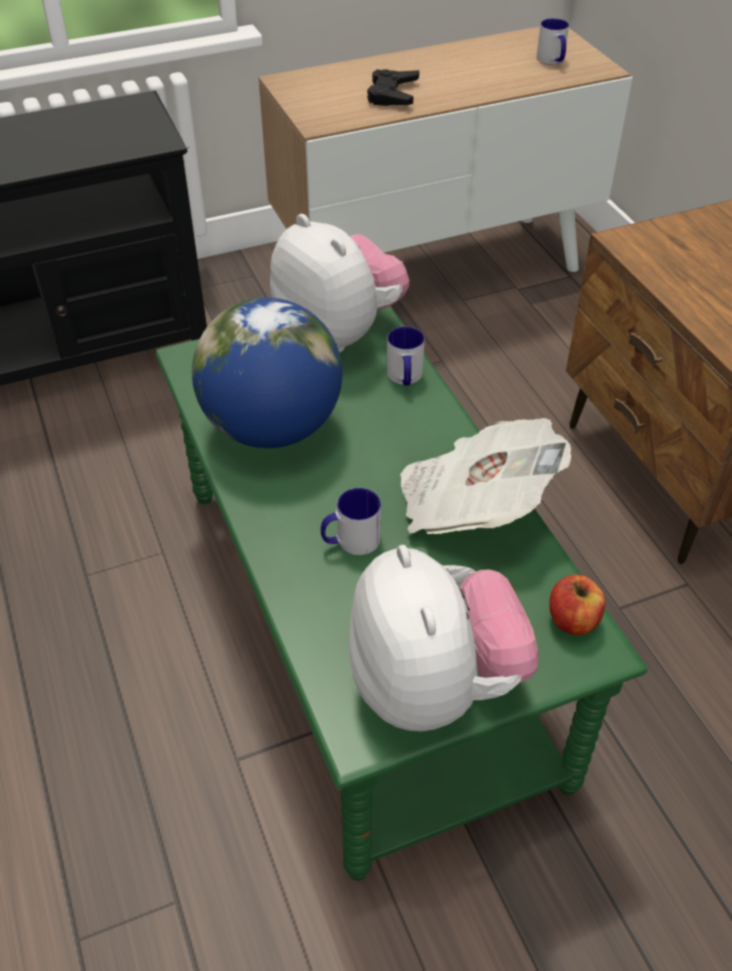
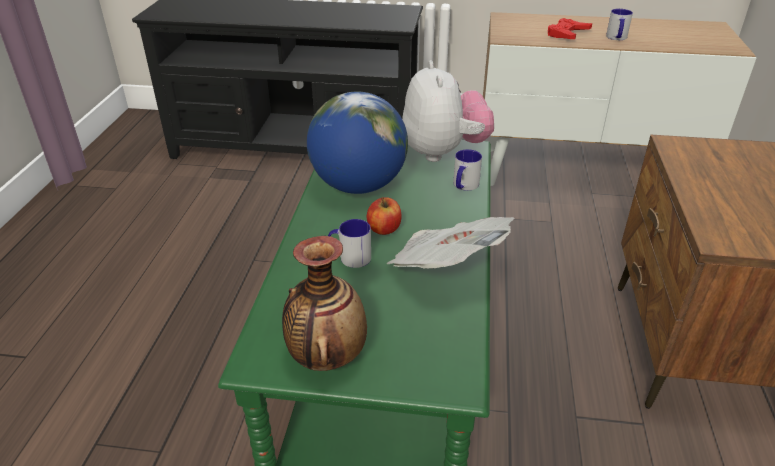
camera: 30 degrees right, 10 degrees down
plush toy [349,545,538,732] -> vase [282,236,367,371]
black game controller [367,69,419,106] -> red game controller [548,18,592,39]
mug [536,18,569,65] -> mug moved to [606,9,633,40]
apple [549,575,606,635] -> apple moved to [366,197,402,235]

